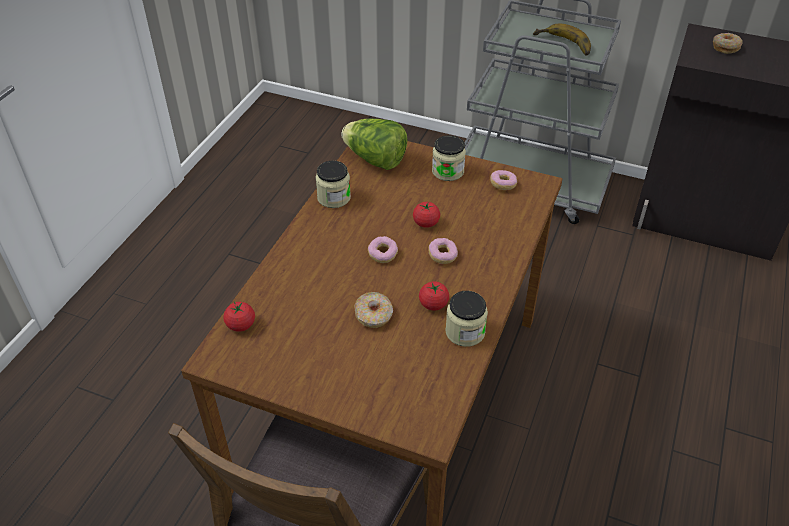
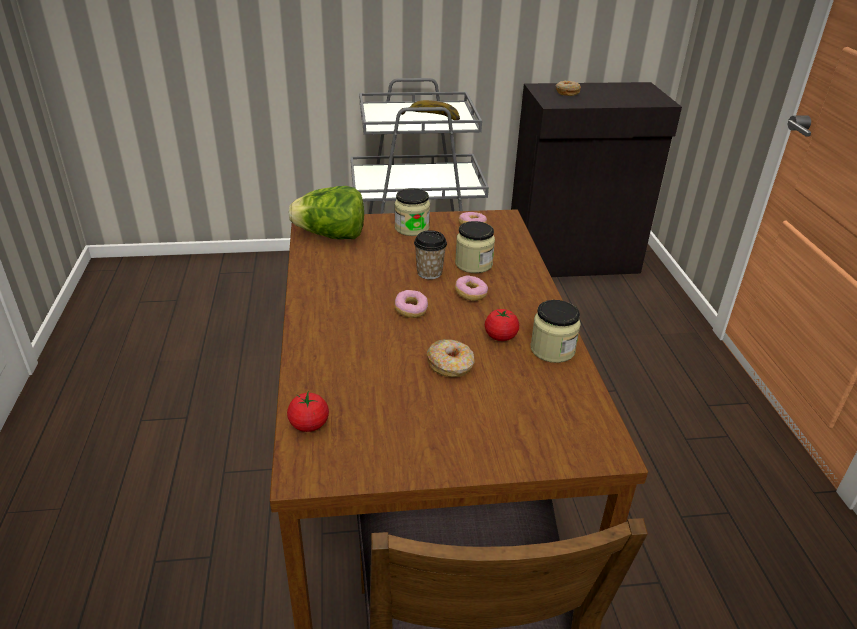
camera: 30 degrees left, 10 degrees down
jar [315,161,351,208] -> jar moved to [455,221,495,273]
tomato [413,202,440,228] -> cup [414,230,447,279]

